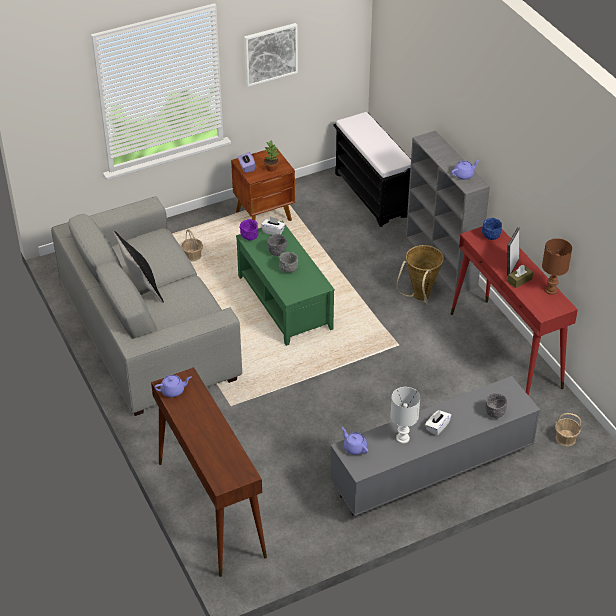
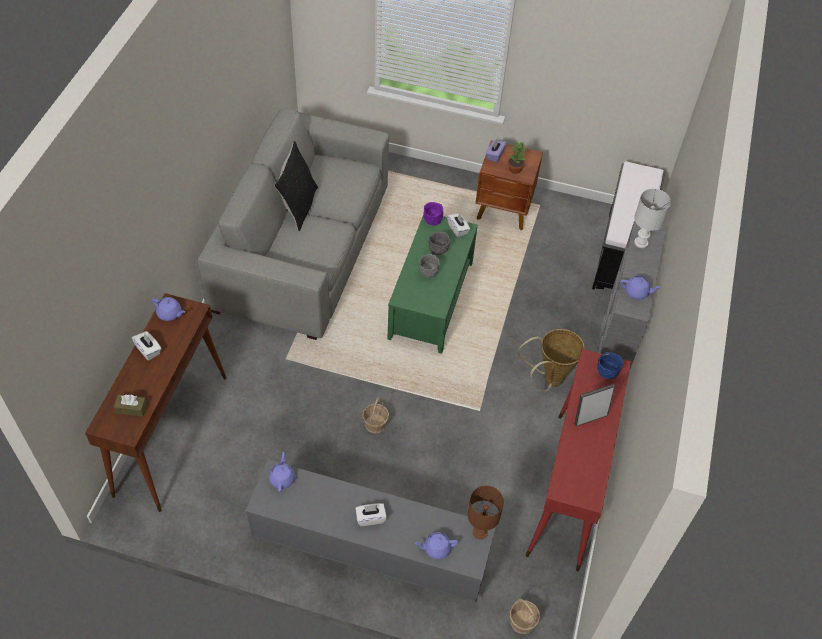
camera: 40 degrees right, 10 degrees up
basket [181,229,203,262] -> basket moved to [362,398,389,433]
picture [244,23,298,87] -> none
white table lamp [390,387,420,444] -> white table lamp moved to [634,189,671,248]
grey bowl [485,393,507,418] -> purple teapot [415,532,459,559]
brown tissue box [507,265,533,288] -> brown tissue box moved to [114,395,147,416]
brown table lamp [542,238,572,295] -> brown table lamp moved to [467,486,504,539]
none -> white tissue box [132,331,162,361]

